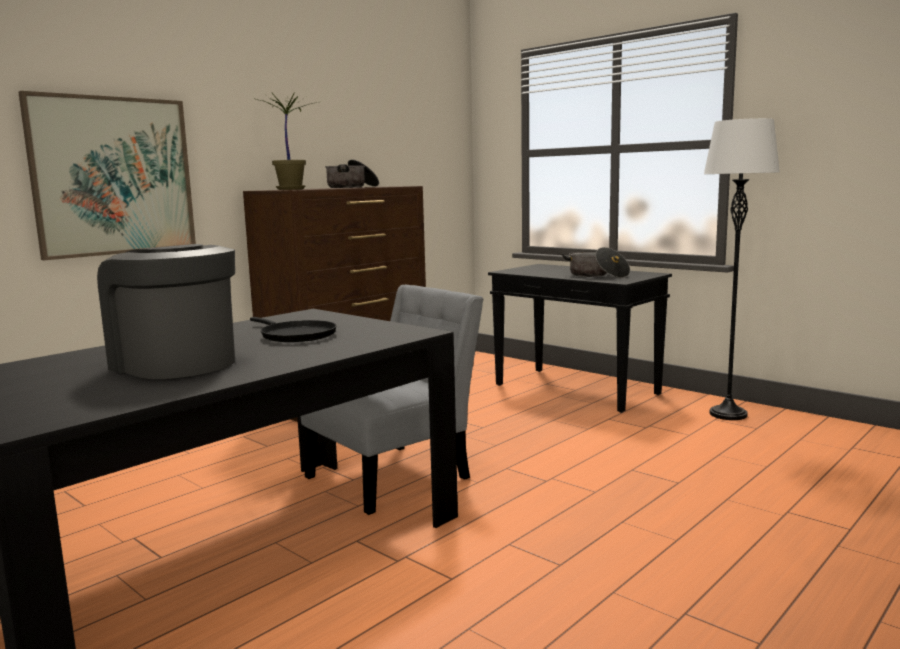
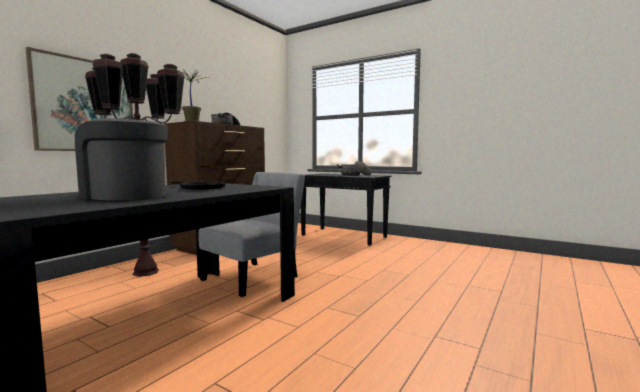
camera: 10 degrees left, 5 degrees down
white floor lamp [704,118,780,420] -> none
none -> brown floor lamp [85,53,185,277]

